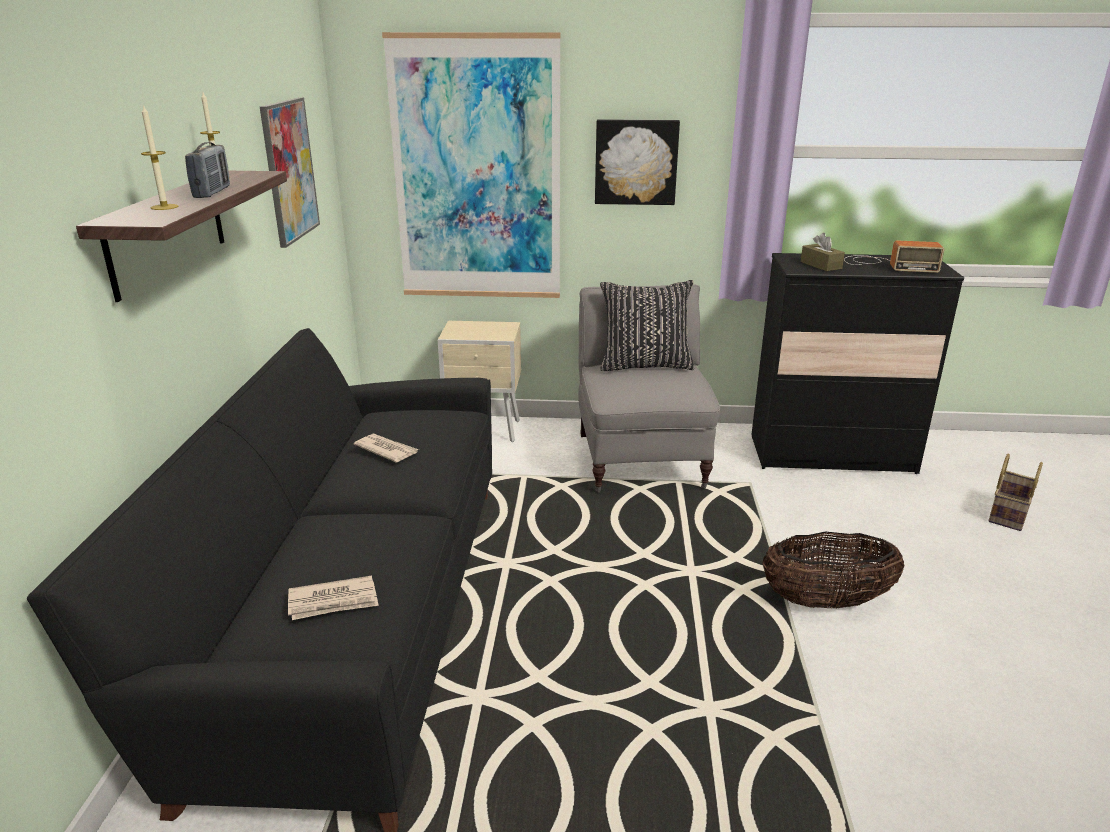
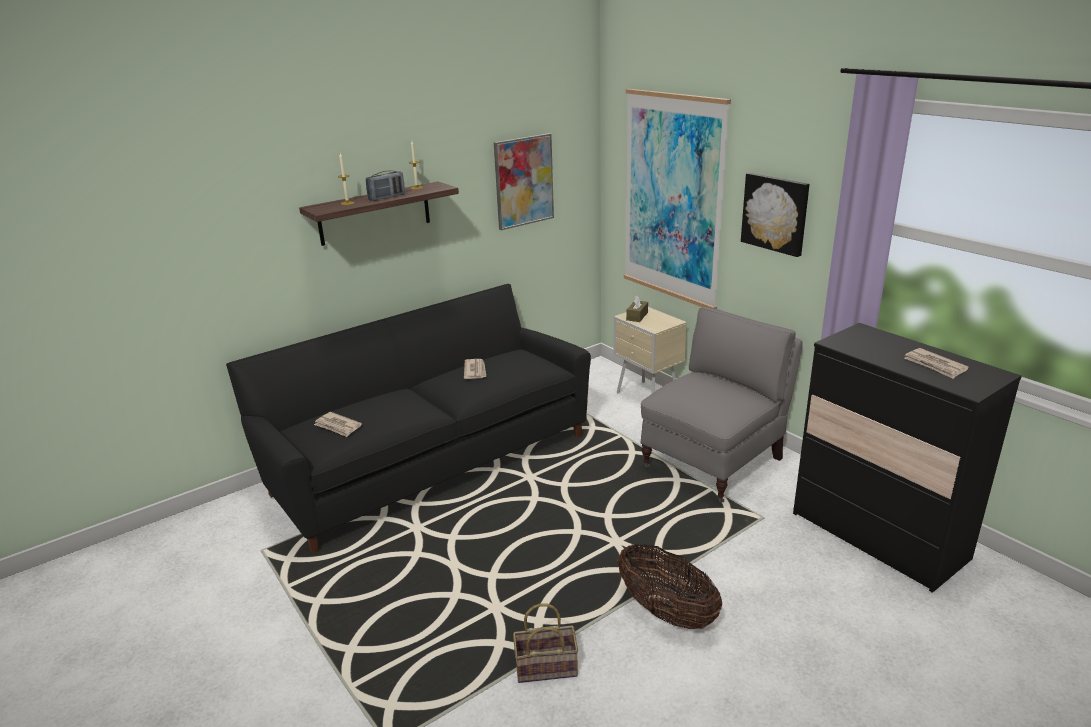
camera: 50 degrees right, 0 degrees up
black pillow [600,280,694,371] -> none
brown tissue box [801,233,845,271] -> brown tissue box moved to [626,295,648,322]
radio [844,240,944,273] -> newspaper [905,348,969,379]
basket [988,454,1043,531] -> basket moved to [513,603,578,683]

